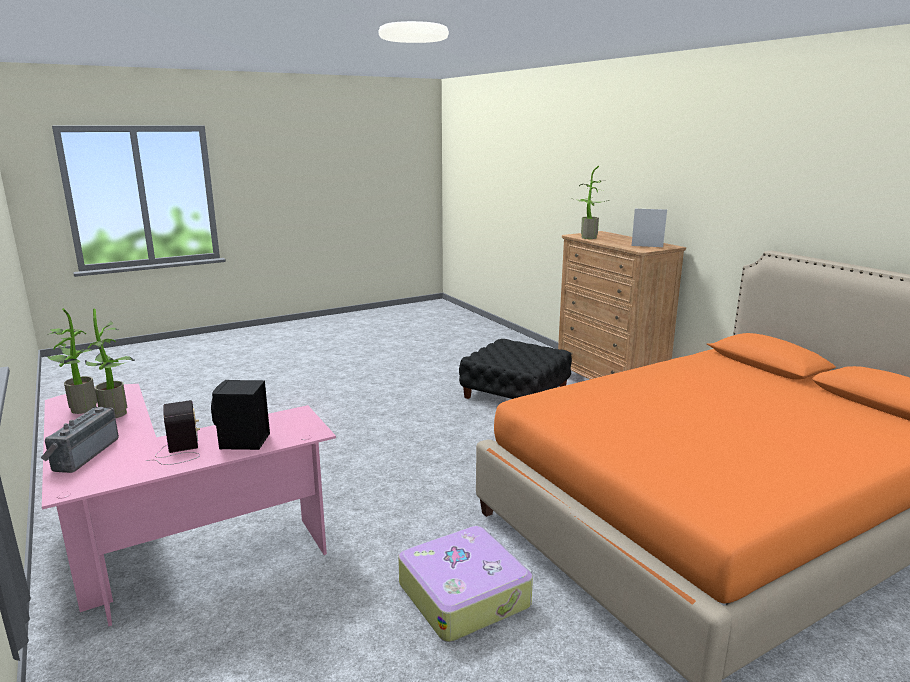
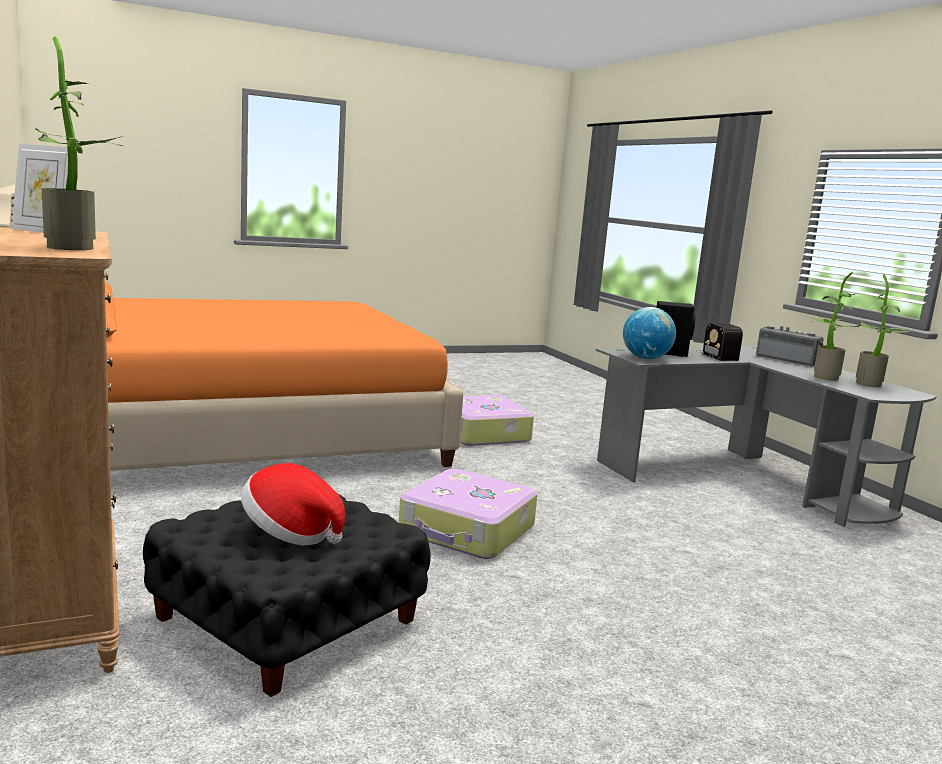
camera: 175 degrees left, 5 degrees down
radio [41,407,119,473] -> radio turned 60 degrees counterclockwise [756,326,824,366]
pink desk [42,384,336,626] -> grey desk [595,346,937,527]
none -> hat [241,463,345,546]
none -> suitcase [399,469,537,559]
none -> globe [623,307,676,359]

